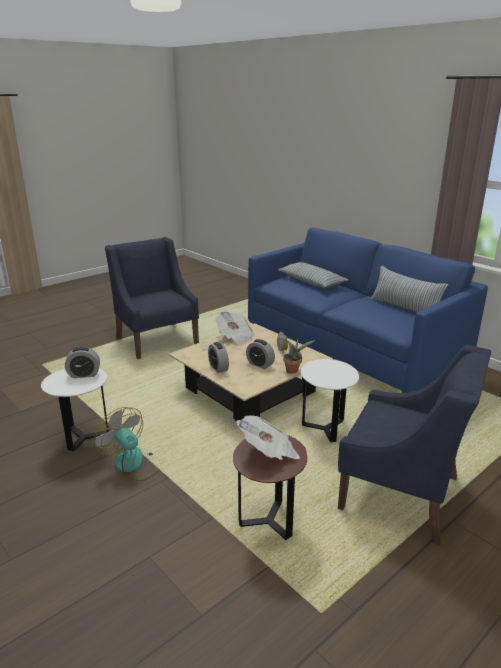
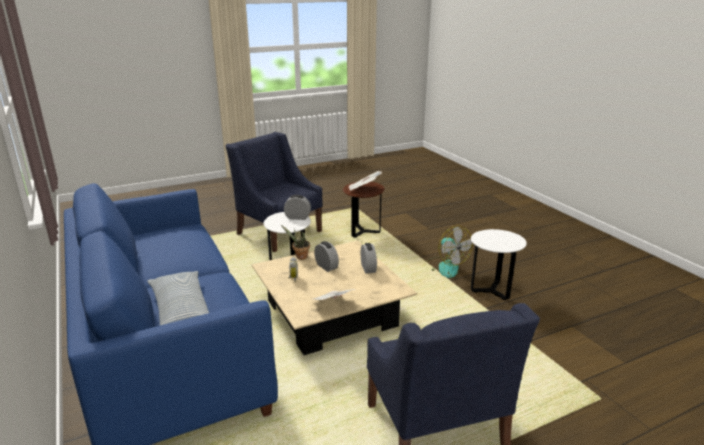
camera: 165 degrees left, 0 degrees up
alarm clock [65,347,100,378] -> alarm clock moved to [284,195,311,220]
pillow [371,266,448,312] -> none

